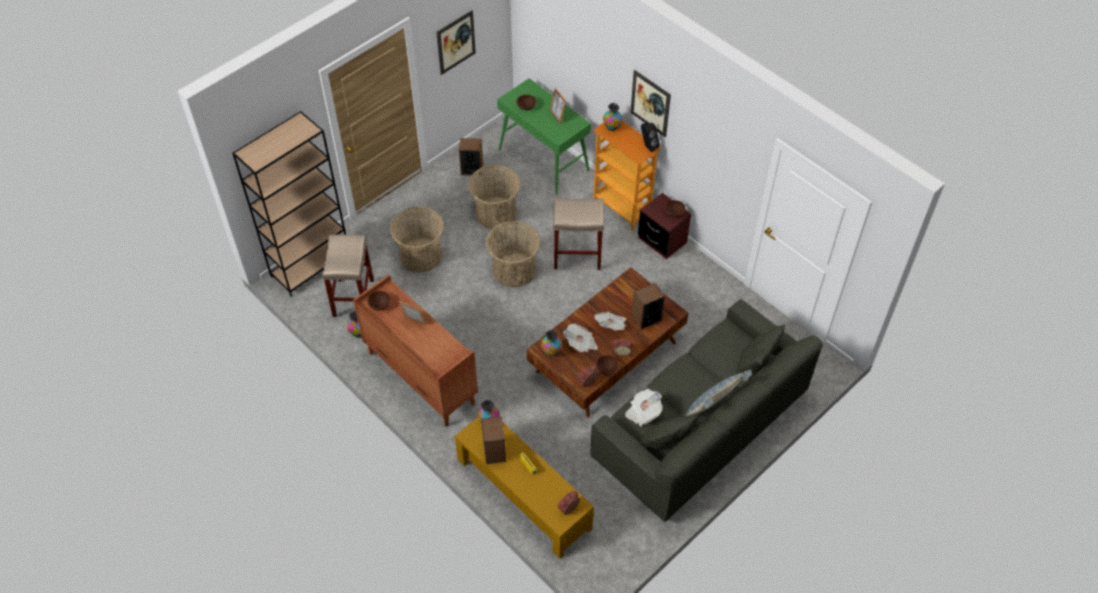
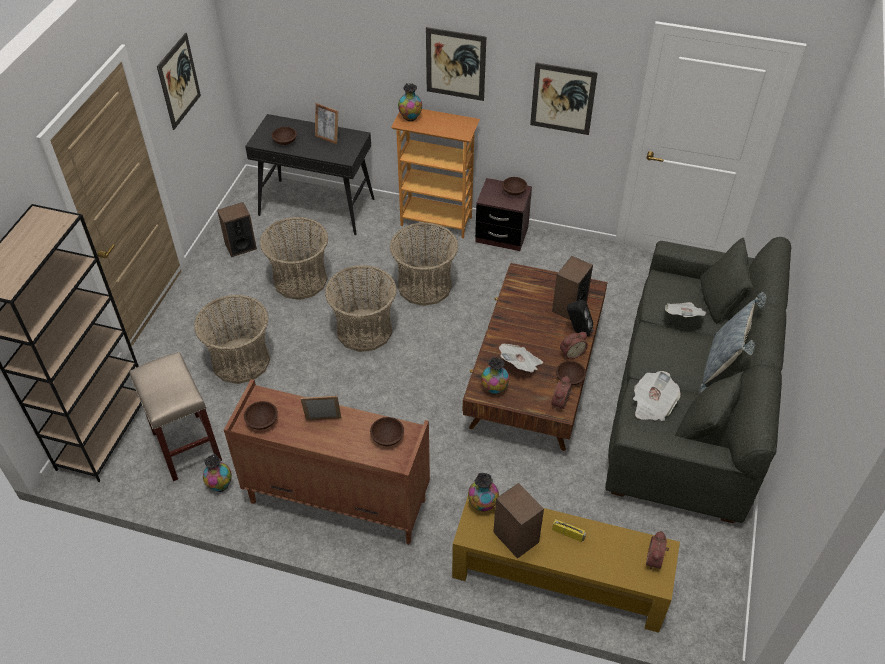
camera: 30 degrees left, 5 degrees down
green console table [497,78,591,195] -> black console table [245,114,374,235]
beige stool [553,198,604,270] -> basket [390,223,458,306]
newspaper [594,311,626,330] -> newspaper moved to [665,302,707,317]
black speaker [641,123,660,152] -> black speaker moved to [567,300,593,337]
none -> brown bowl [370,417,404,446]
none -> picture [530,63,598,135]

